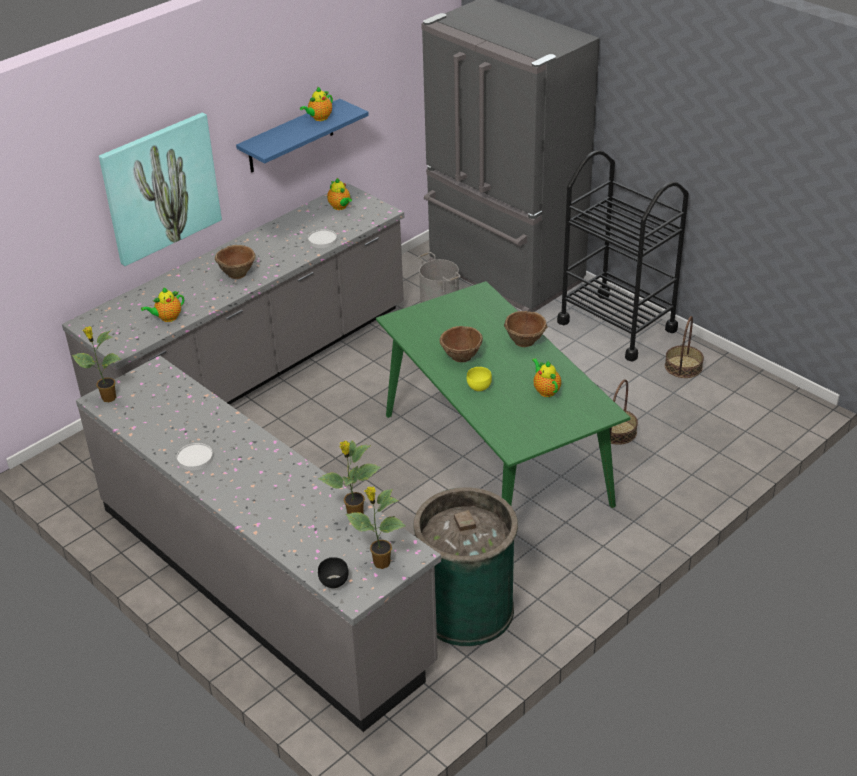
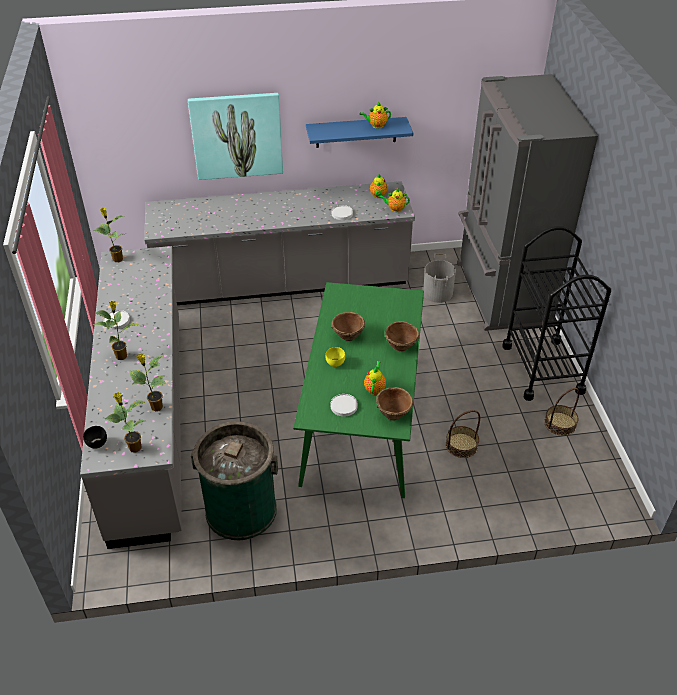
camera: 35 degrees right, 5 degrees up
teapot [141,287,184,322] -> teapot moved to [379,188,410,212]
brown bowl [215,245,256,279] -> brown bowl moved to [376,387,413,421]
none -> potted plant [93,301,138,360]
none -> white plate [330,394,358,417]

